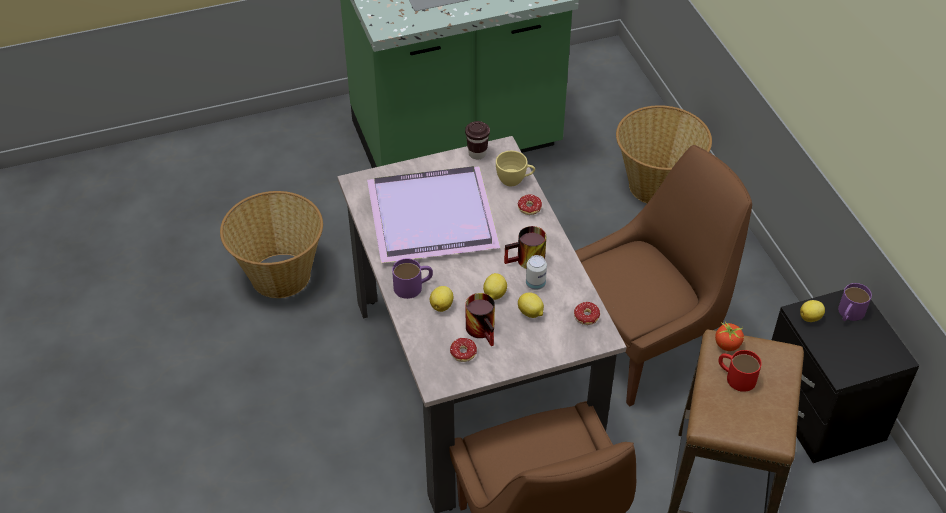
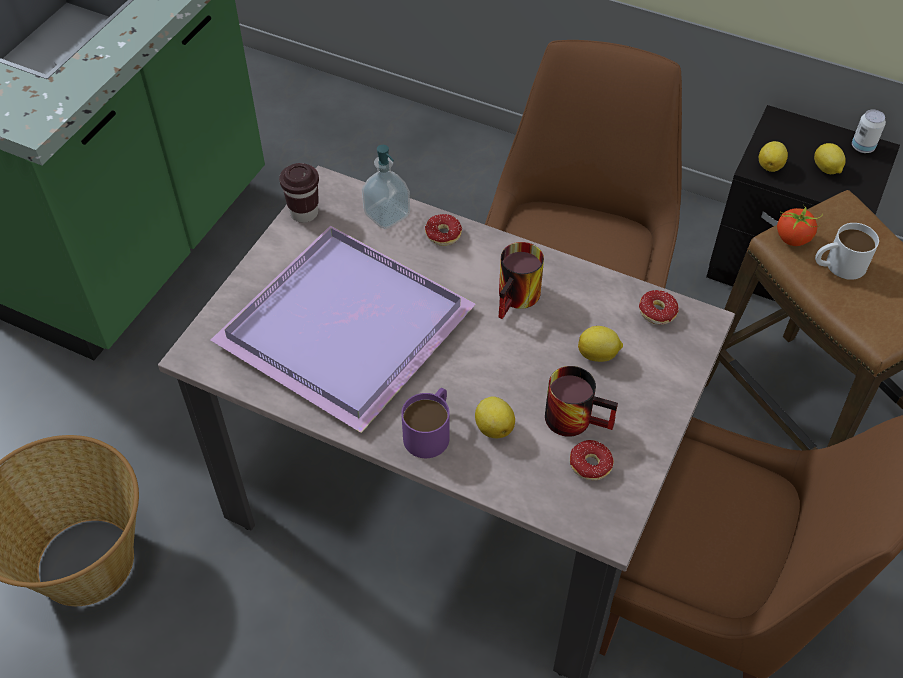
camera: 45 degrees left, 5 degrees up
lemon [483,273,507,300] -> lemon moved to [814,143,846,174]
yellow cup [496,151,535,186] -> soap dispenser [362,145,410,229]
can [526,255,547,290] -> can moved to [852,109,886,153]
basket [616,105,712,203] -> none
red mug [718,350,762,392] -> white mug [815,223,879,280]
purple mug [838,283,872,321] -> none

